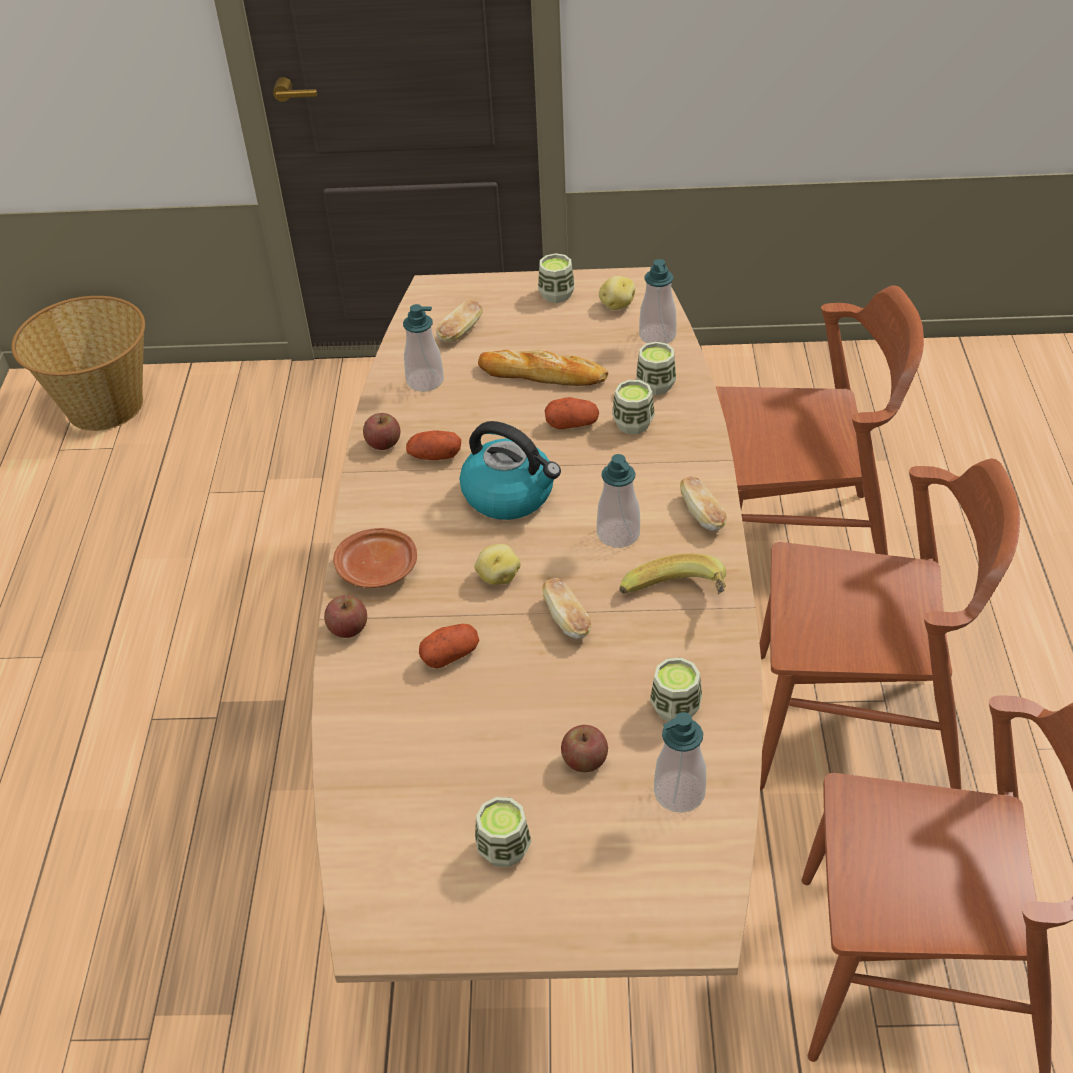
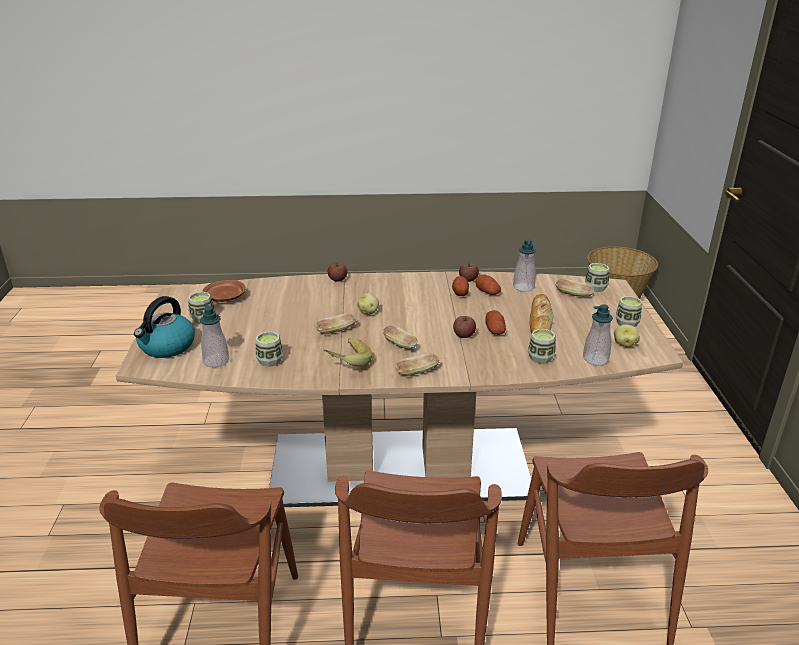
camera: 85 degrees right, 15 degrees down
brown plate [333,528,417,588] -> brown plate moved to [202,280,246,302]
potato [419,624,479,669] -> potato moved to [475,274,501,295]
kettle [460,421,561,520] -> kettle moved to [134,296,195,358]
apple [561,725,608,772] -> apple moved to [453,316,476,338]
soap dispenser [597,454,640,548] -> bread [383,325,418,349]
cup [612,380,655,434] -> cup moved to [585,263,609,292]

